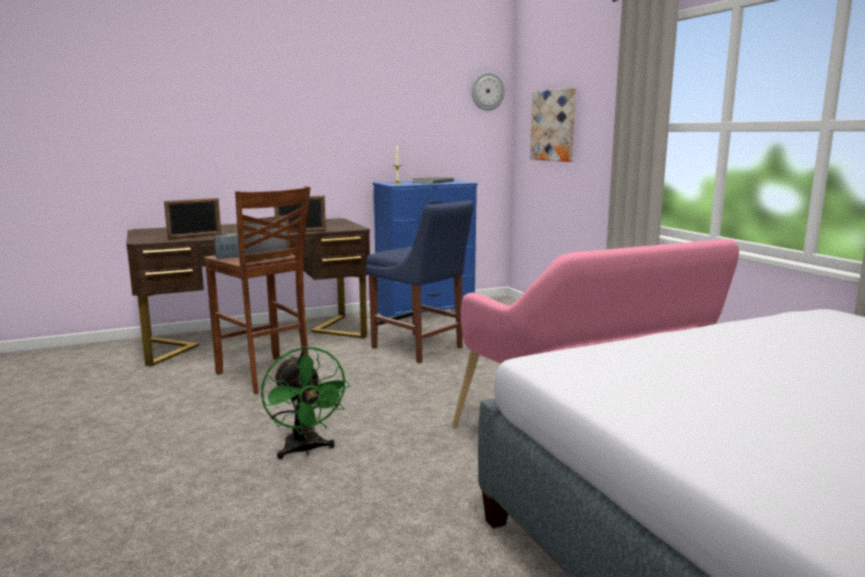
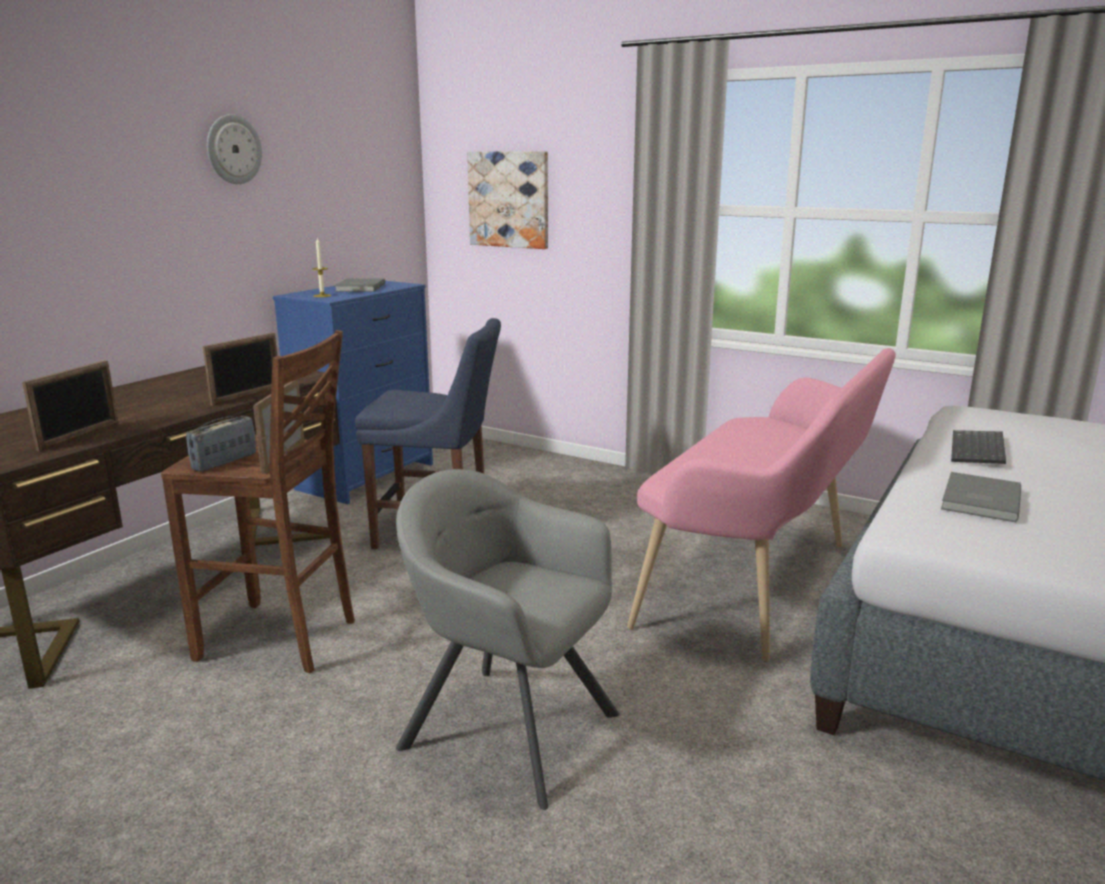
camera: 35 degrees left, 5 degrees up
green fan [261,346,350,459] -> grey armchair [396,469,620,810]
wall clock [472,72,505,111] -> wall clock moved to [207,114,262,184]
none -> grey book [941,472,1021,522]
none -> keyboard [951,430,1006,464]

